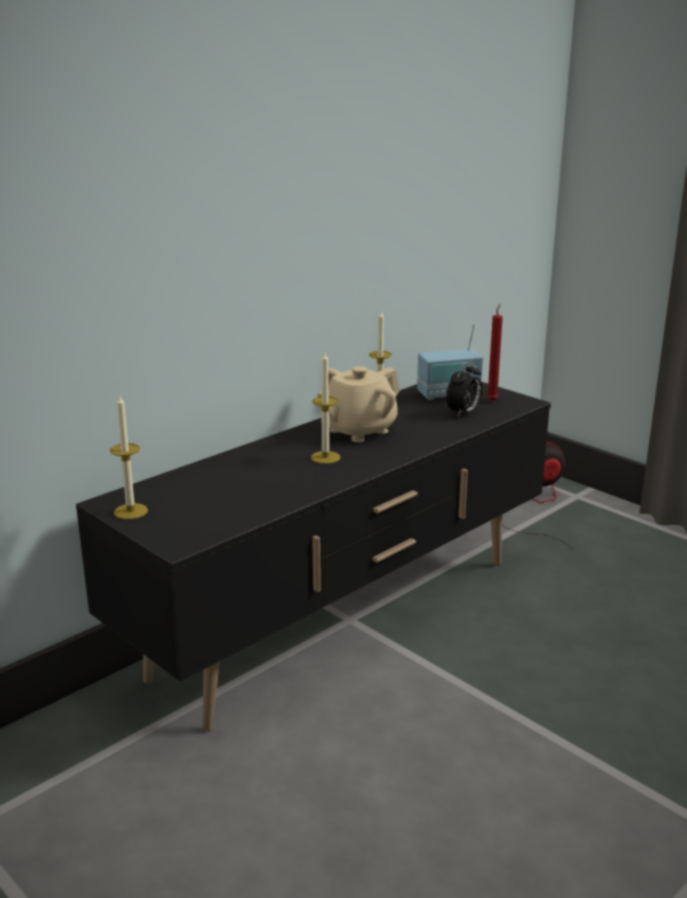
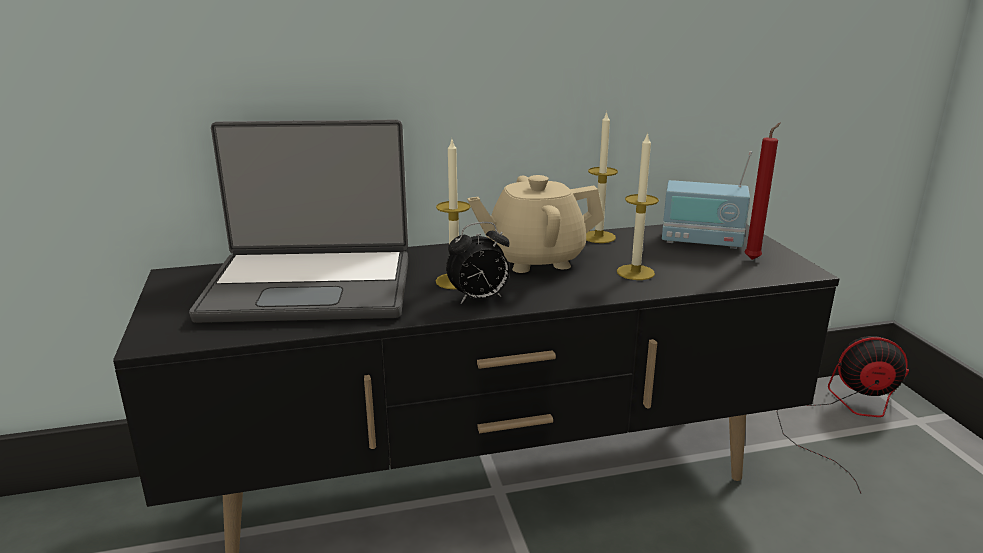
camera: 30 degrees right, 0 degrees up
candle [110,394,148,519] -> candle moved to [617,132,659,280]
alarm clock [446,361,482,417] -> alarm clock moved to [446,222,510,304]
none -> laptop [189,120,408,323]

